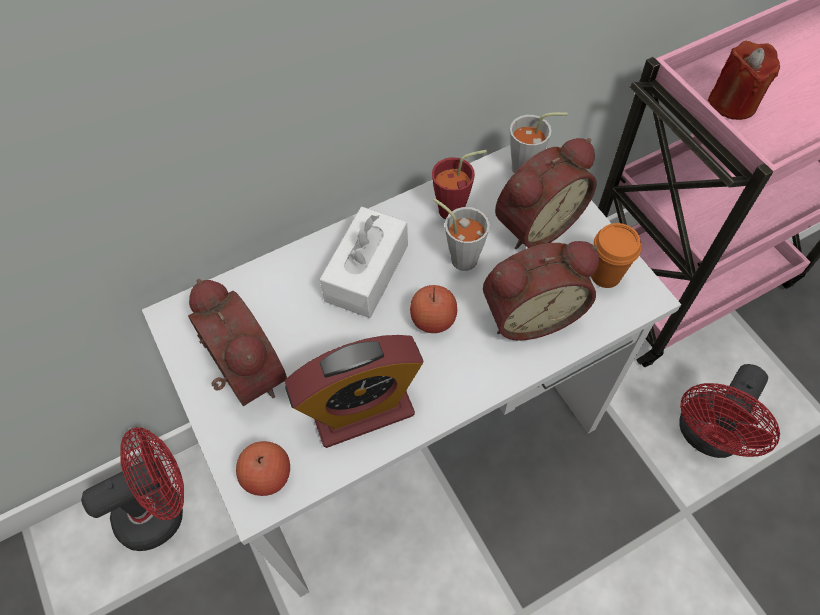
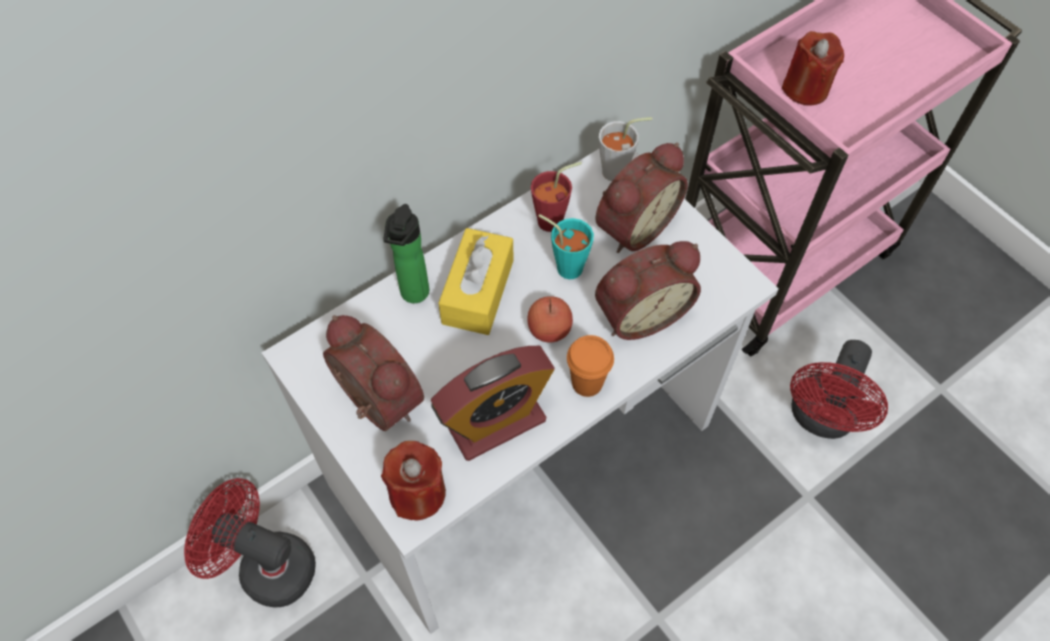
camera: 10 degrees left, 0 degrees up
red fan [81,427,184,551] -> red fan turned 120 degrees counterclockwise [184,478,316,607]
apple [236,441,290,496] -> red candle [381,441,446,520]
white tissue box [320,207,408,318] -> yellow tissue box [438,228,514,335]
grey cup [433,198,490,271] -> turquoise cup [538,214,594,279]
orange cup [591,223,641,288] -> orange cup moved to [567,335,614,397]
none -> bottle [383,204,429,303]

